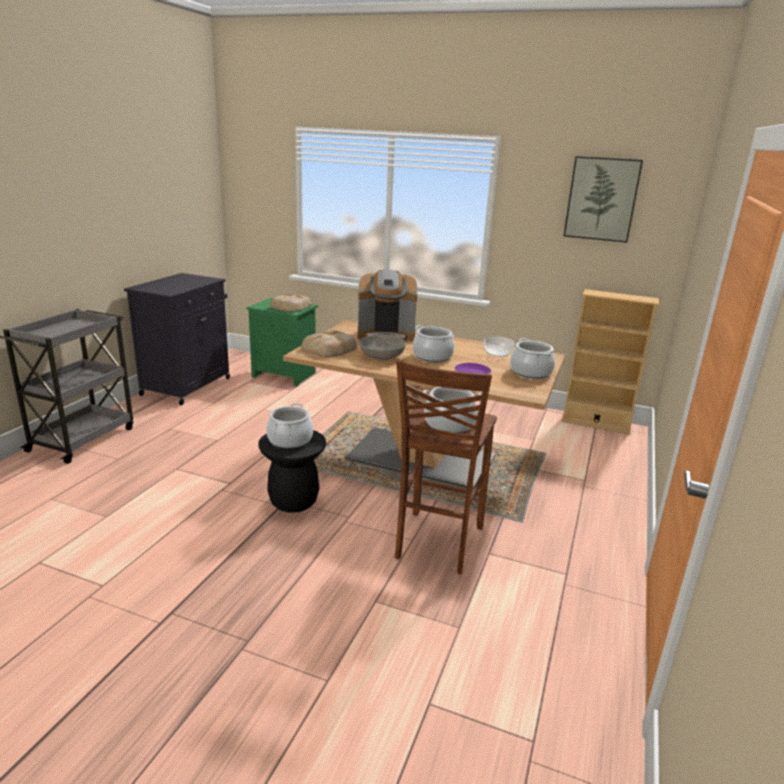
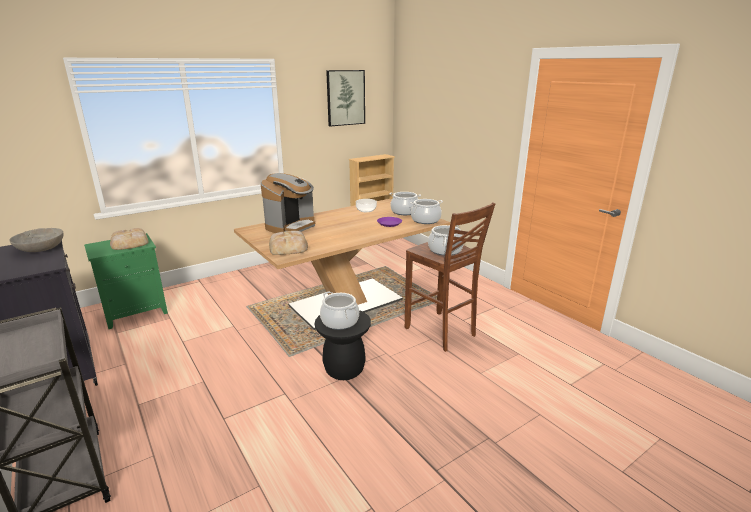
camera: 55 degrees left, 0 degrees up
grey bowl [359,335,406,360] -> grey bowl moved to [9,228,63,252]
cooking pot [413,325,455,362] -> cooking pot moved to [410,199,443,224]

